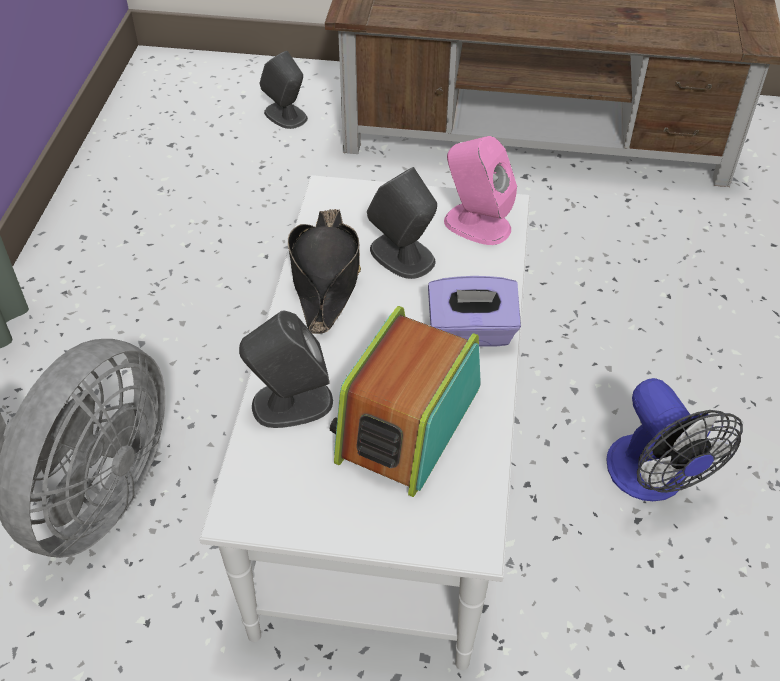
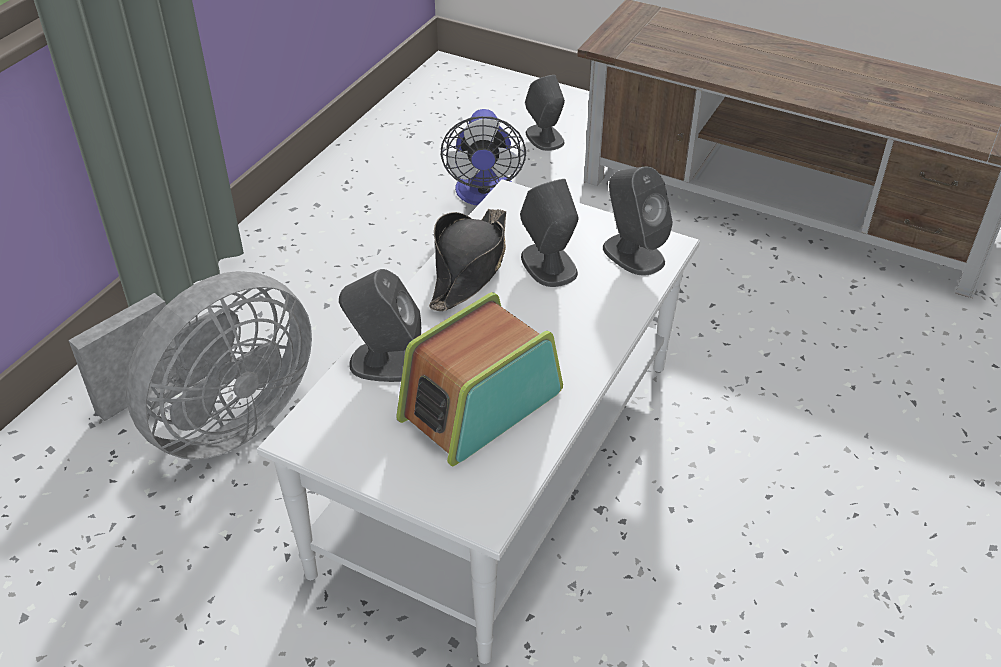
camera: 20 degrees right, 5 degrees down
purple tissue box [428,276,521,347] -> none
pink speaker [444,136,517,245] -> grey speaker [603,166,673,276]
fan [606,378,743,501] -> fan moved to [441,109,526,205]

